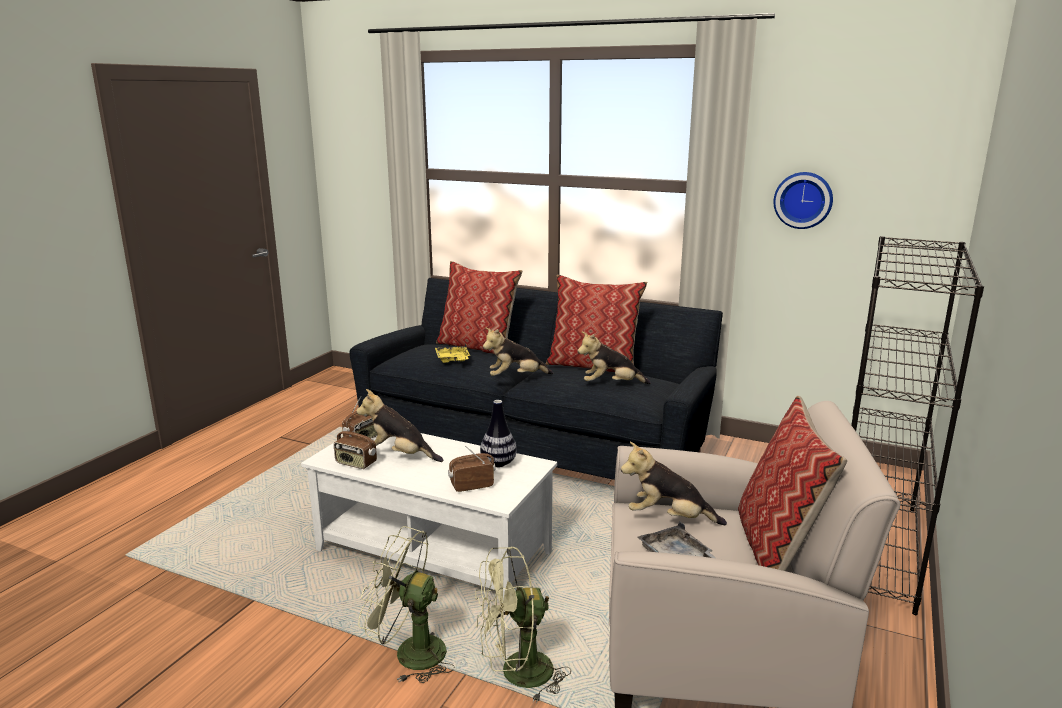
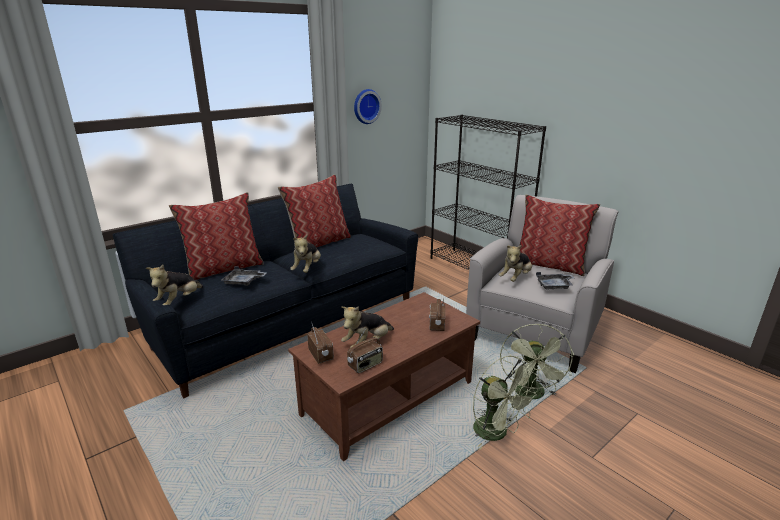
camera: 65 degrees left, 5 degrees up
white coffee table [301,433,557,599] -> brown coffee table [288,292,480,461]
green fan [358,526,455,683] -> green fan turned 75 degrees counterclockwise [473,356,538,450]
yellow tray [435,344,470,363] -> grey tray [221,266,266,286]
vase [480,400,517,467] -> none
plush toy [578,332,651,384] -> plush toy moved to [146,265,203,305]

